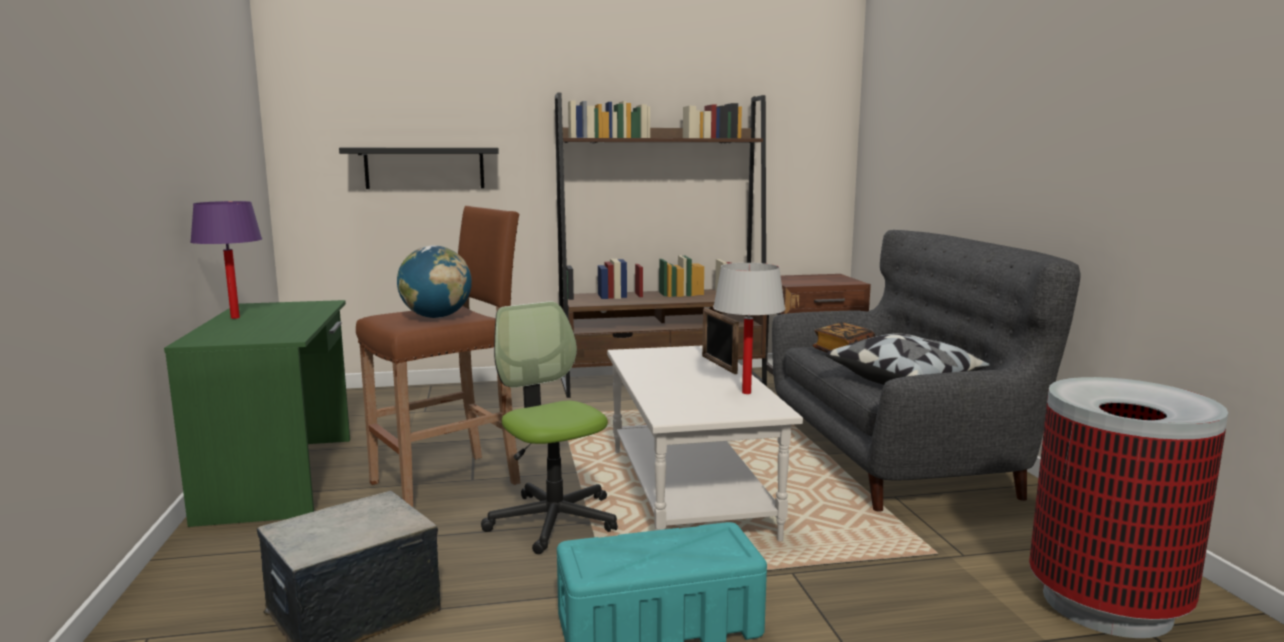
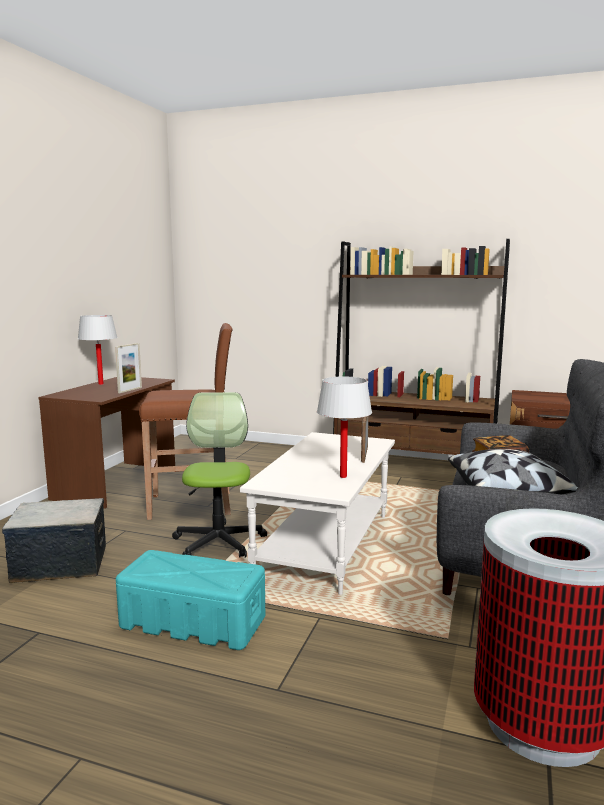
camera: 30 degrees right, 0 degrees up
green desk [164,300,350,527] -> brown desk [38,377,175,509]
purple table lamp [190,201,262,319] -> white table lamp [78,315,118,385]
black shelf [339,148,499,189] -> none
globe [397,246,472,318] -> none
none -> picture frame [115,343,142,393]

